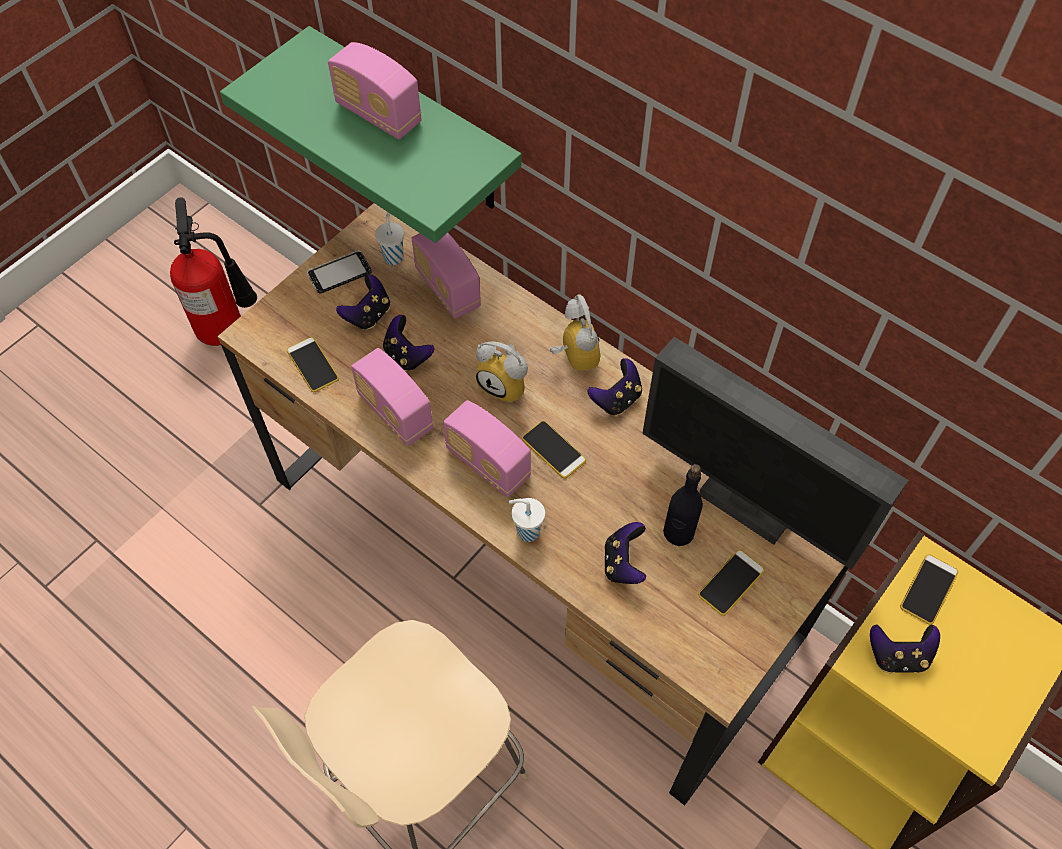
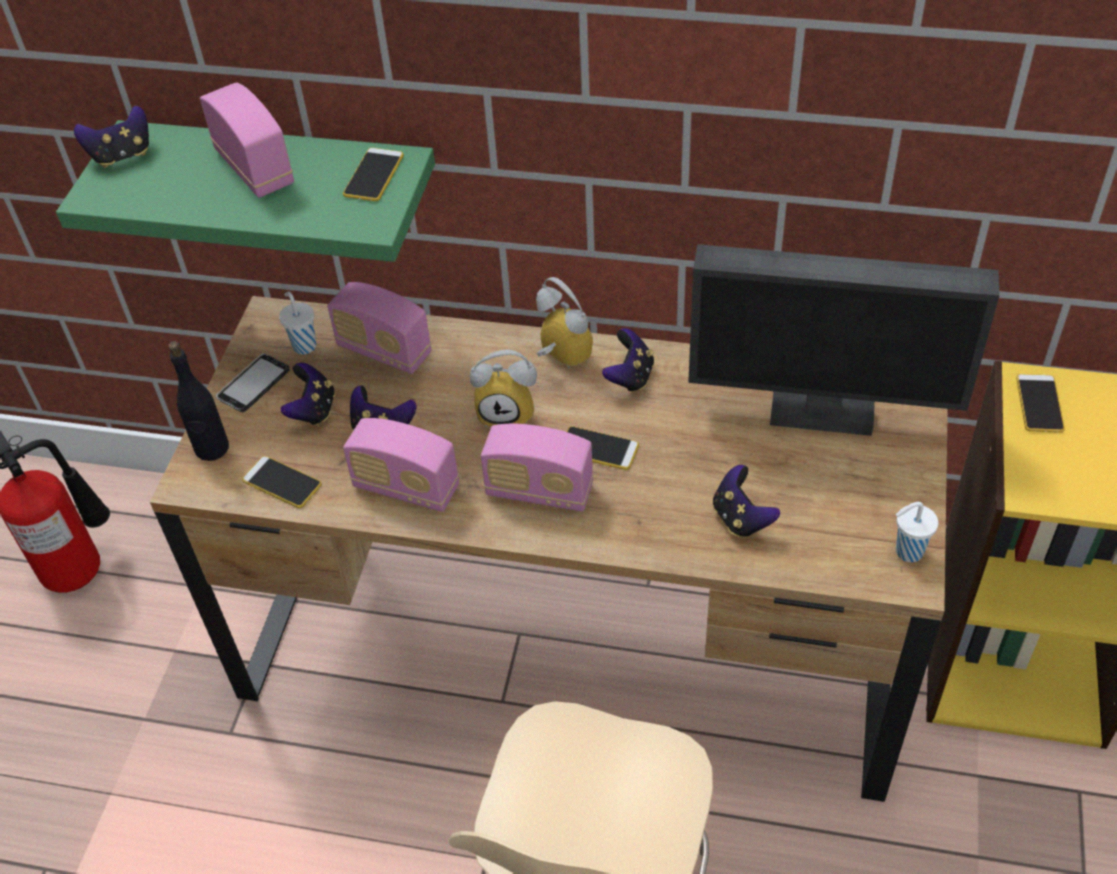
camera: 25 degrees left, 10 degrees down
radio [328,42,422,140] -> radio turned 135 degrees counterclockwise [200,83,294,198]
white cup [509,498,545,542] -> white cup moved to [896,502,938,562]
black bottle [663,464,703,546] -> black bottle moved to [168,341,229,461]
phone [698,550,765,616] -> phone moved to [343,148,404,201]
game controller [870,624,940,674] -> game controller moved to [74,106,149,168]

